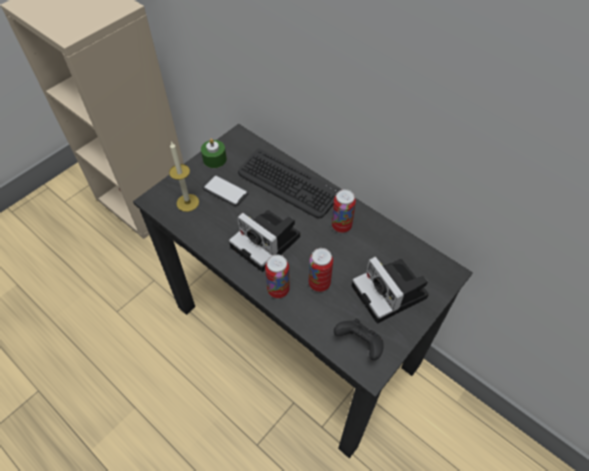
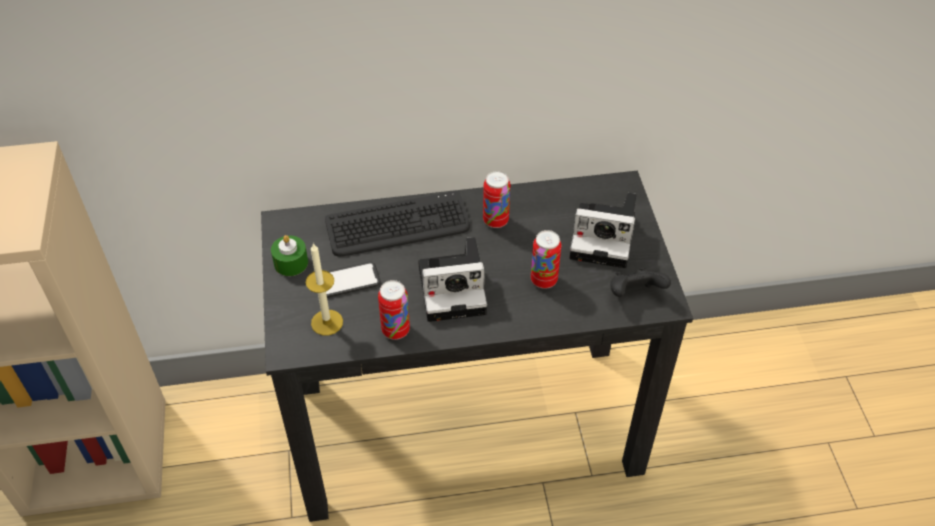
camera: 50 degrees left, 5 degrees down
can [265,254,289,299] -> can moved to [378,280,410,340]

